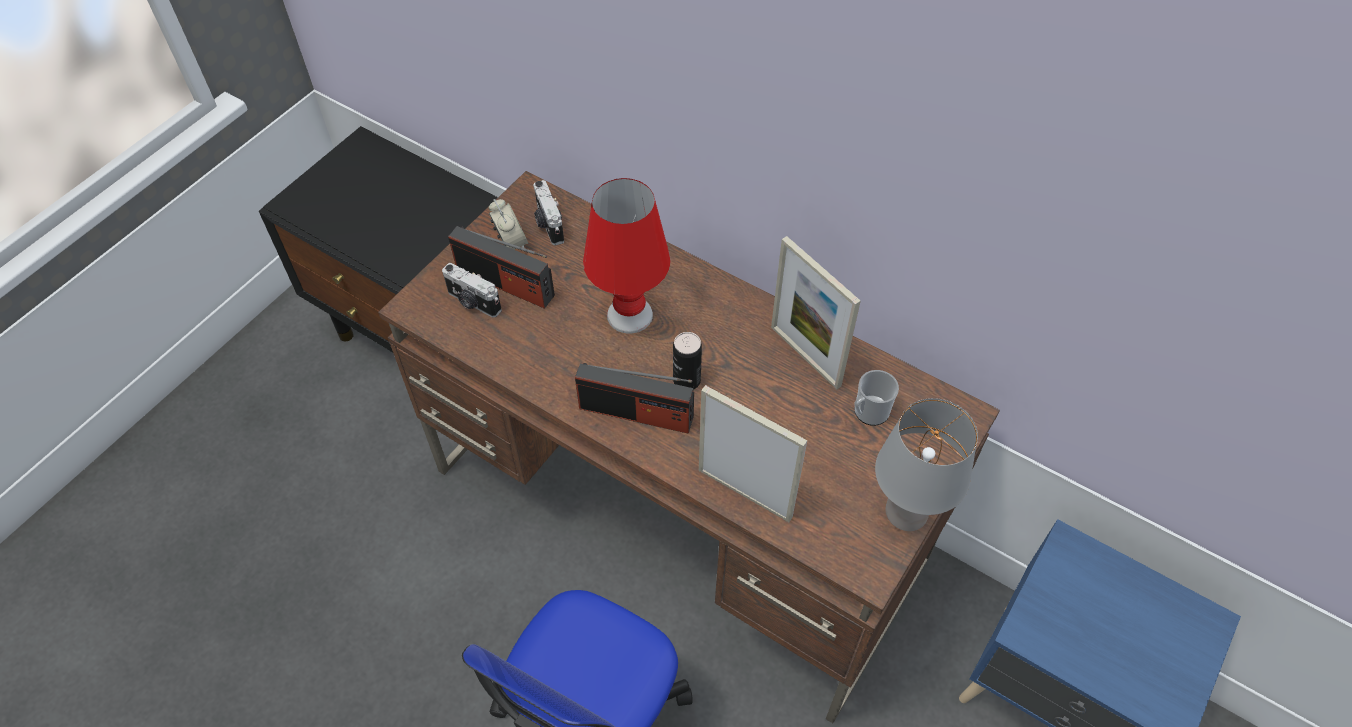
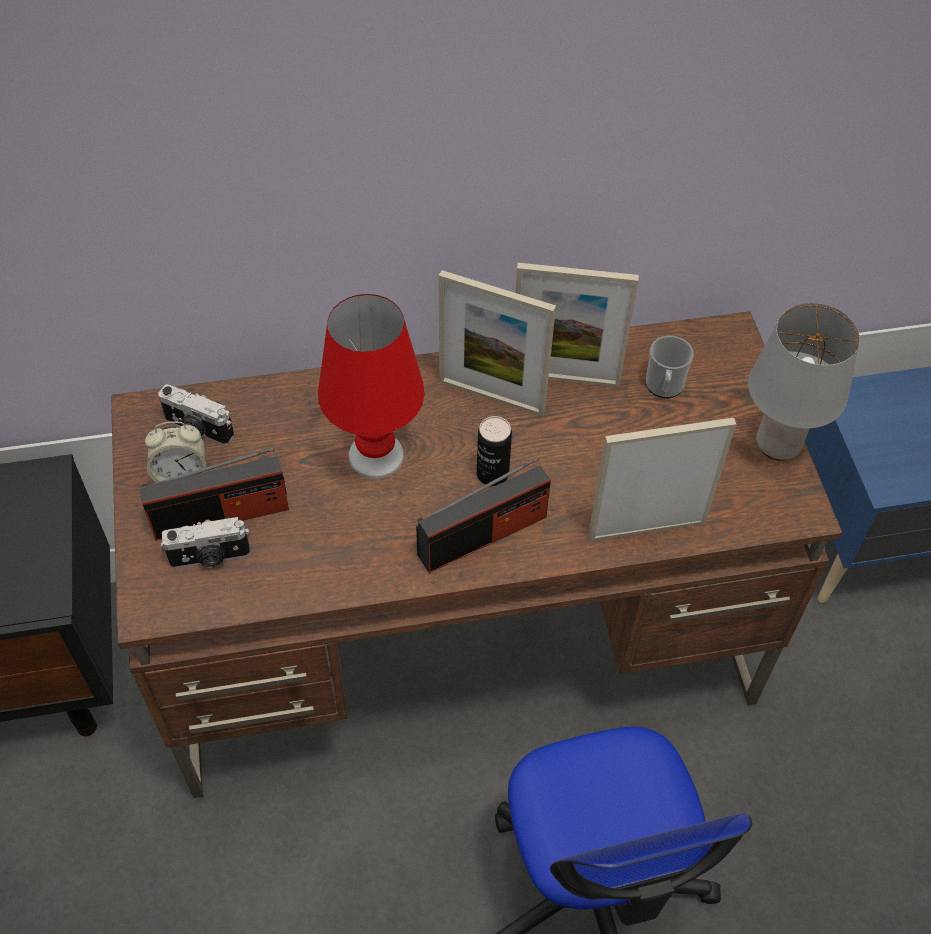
camera: 45 degrees left, 0 degrees up
alarm clock [489,199,529,250] -> alarm clock turned 150 degrees clockwise [145,421,206,482]
none -> picture frame [439,270,556,416]

